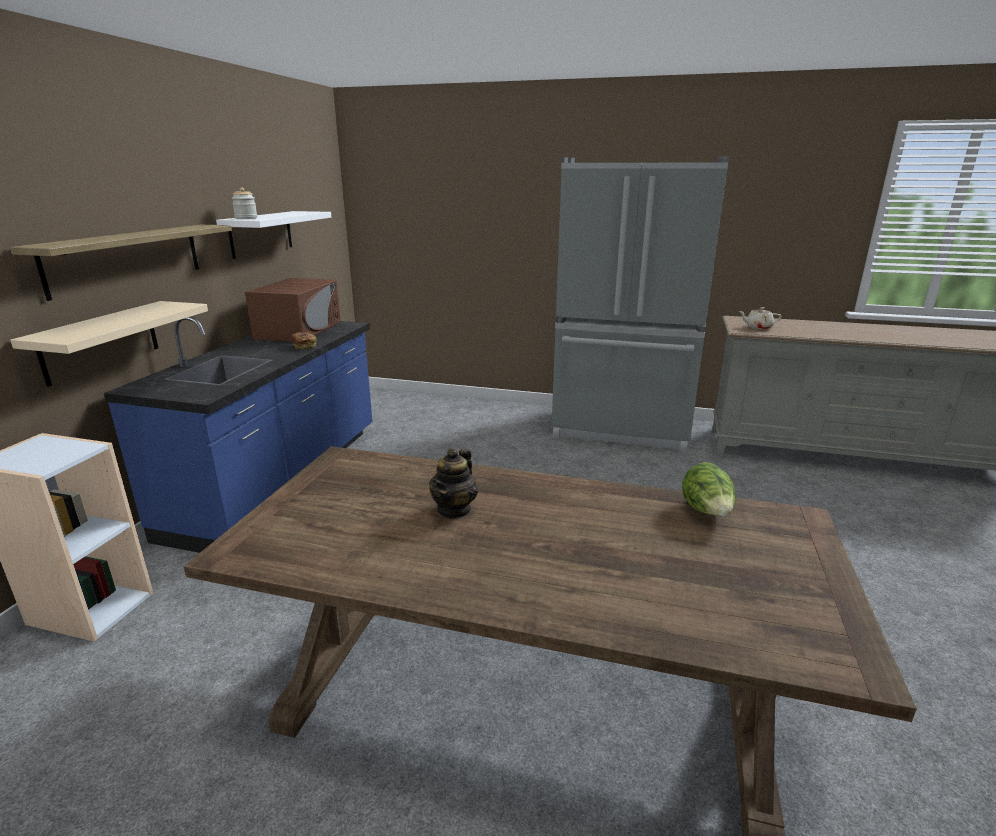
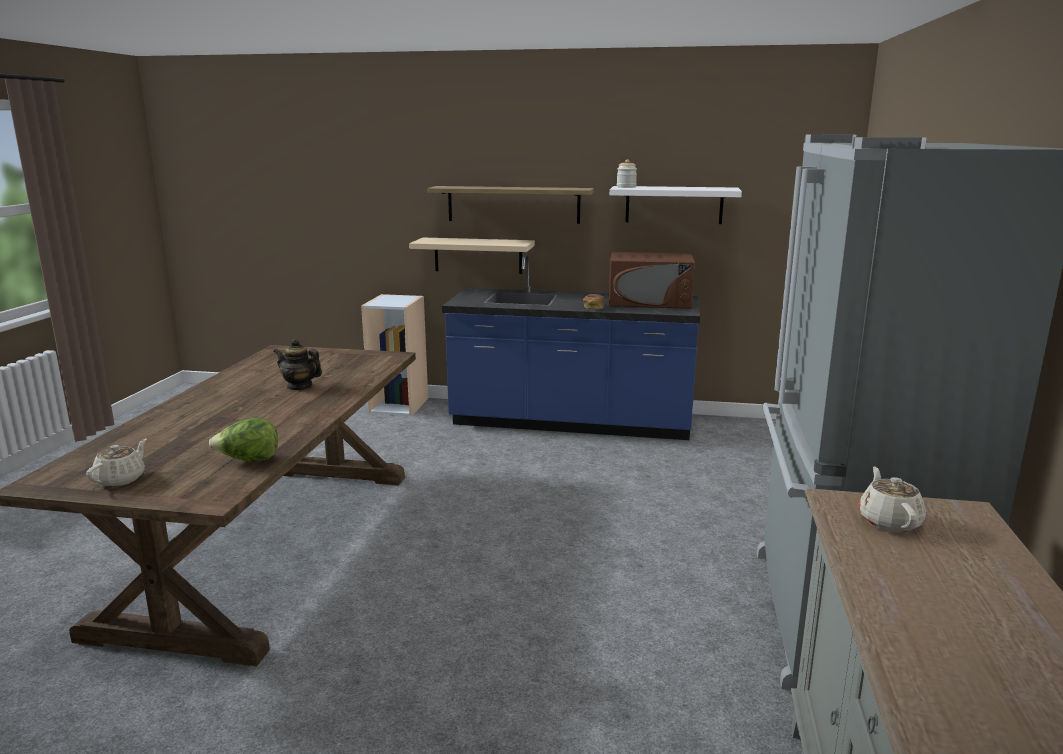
camera: 85 degrees right, 5 degrees down
none -> beige teapot [86,439,147,487]

